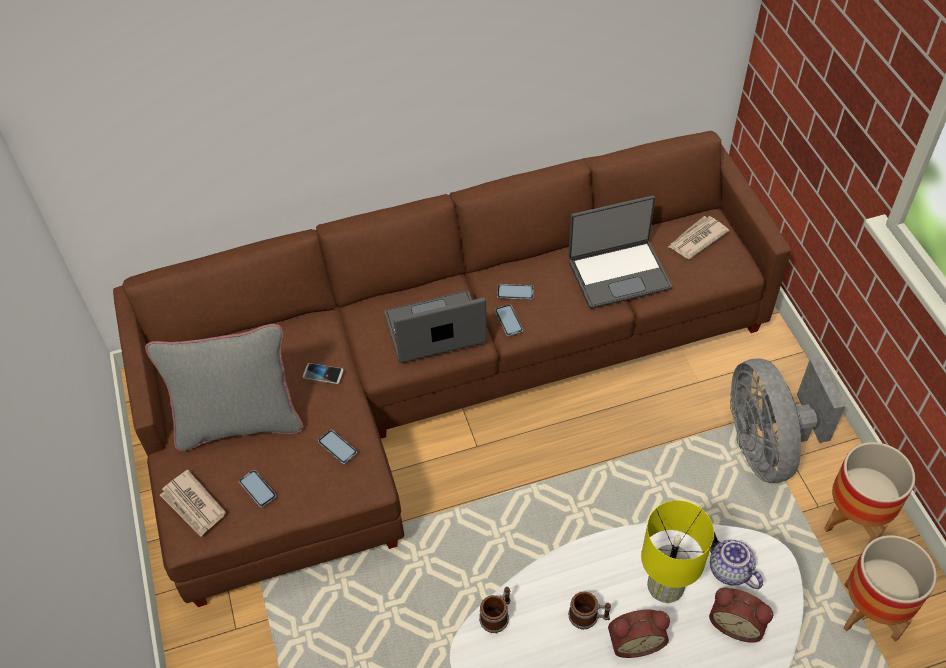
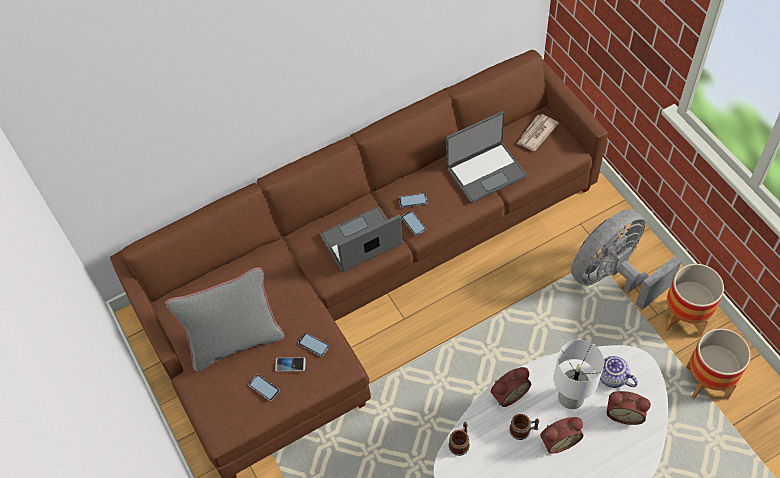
camera: 10 degrees left, 5 degrees up
newspaper [160,470,226,537] -> none
phone [303,363,343,384] -> phone moved to [275,357,306,372]
yellow table lamp [641,500,714,603] -> white table lamp [554,340,604,409]
grey fan [730,357,845,483] -> grey fan turned 75 degrees clockwise [571,209,682,310]
none -> alarm clock [491,367,531,407]

